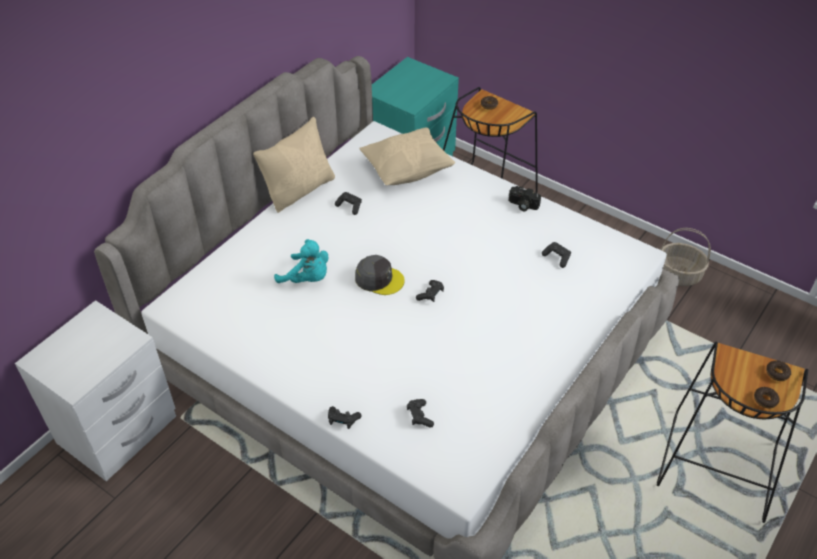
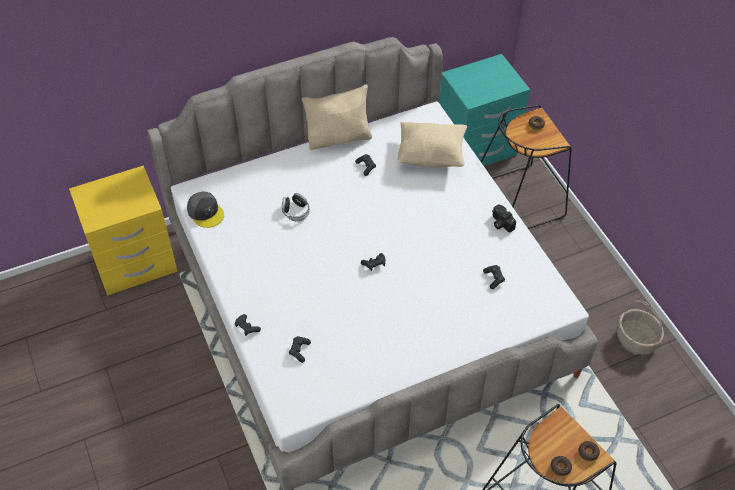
camera: 30 degrees right, 5 degrees up
white nightstand [15,300,176,481] -> yellow nightstand [69,165,178,296]
turquoise plush toy [274,239,329,283] -> headphones [282,193,310,221]
grey cap [355,255,405,295] -> grey cap moved to [187,191,224,228]

